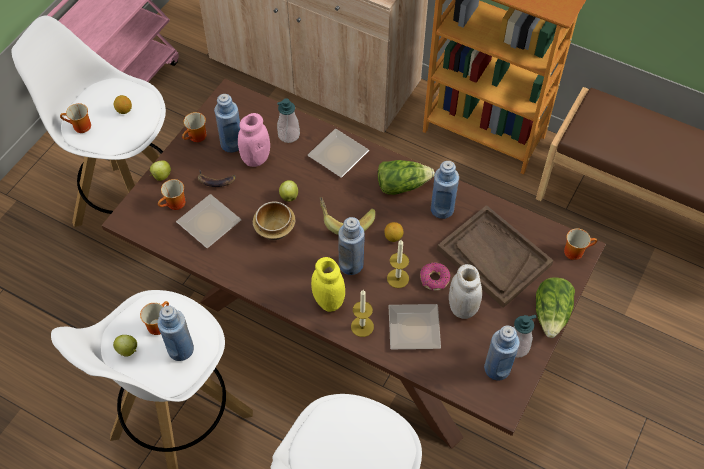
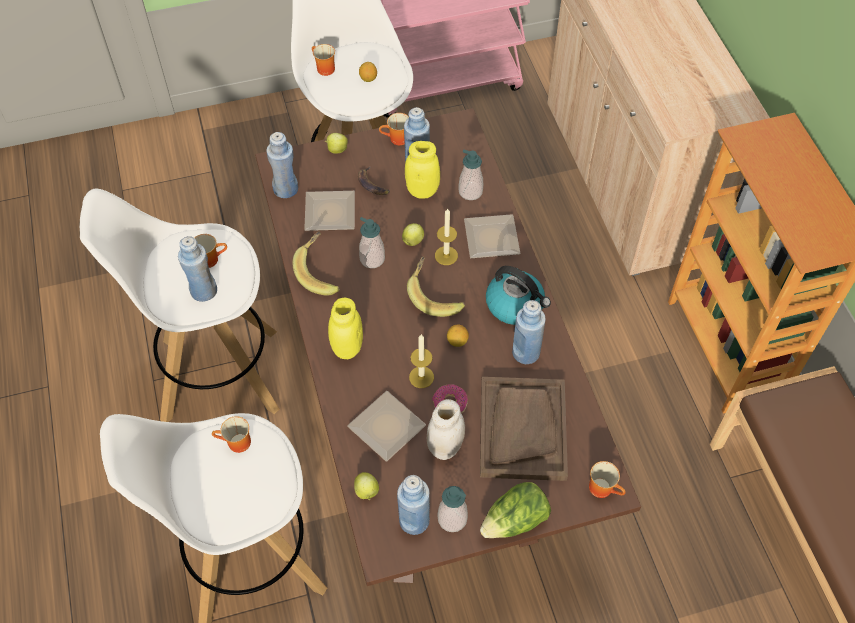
camera: 45 degrees right, 0 degrees up
apple [113,335,137,357] -> apple moved to [354,472,379,500]
mug [158,179,185,210] -> mug moved to [212,416,251,453]
pink jar [238,113,270,167] -> yellow jar [405,141,440,199]
bowl [253,202,295,240] -> soap dispenser [359,217,385,268]
blue bottle [338,217,365,275] -> blue bottle moved to [266,132,298,198]
candle [351,290,374,337] -> candle moved to [435,208,458,265]
lettuce [378,160,435,195] -> kettle [486,266,551,325]
none -> banana [293,231,340,296]

